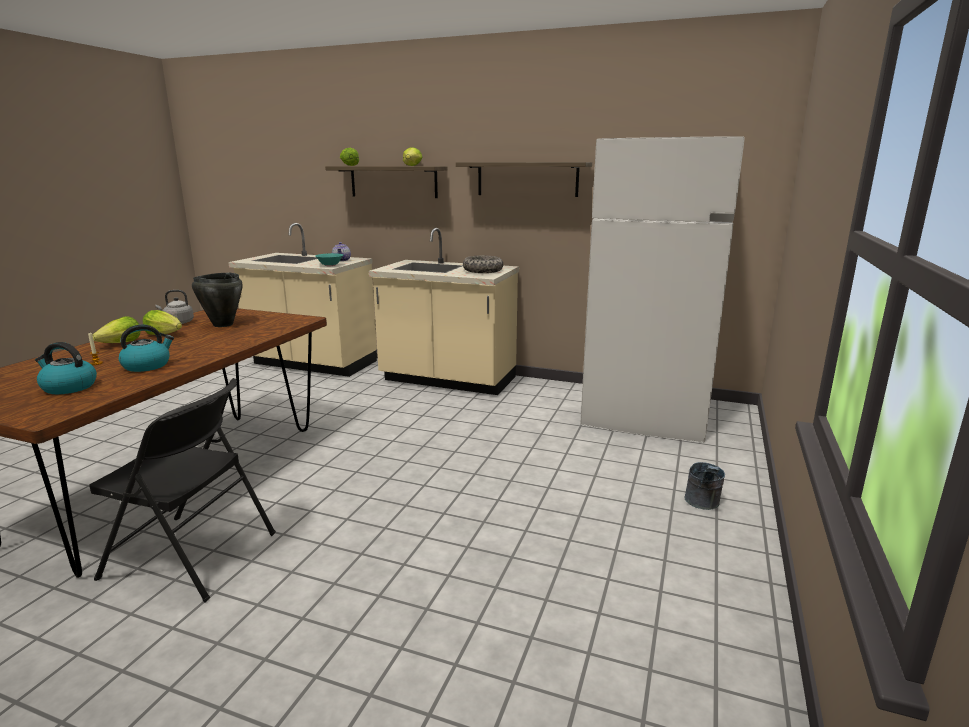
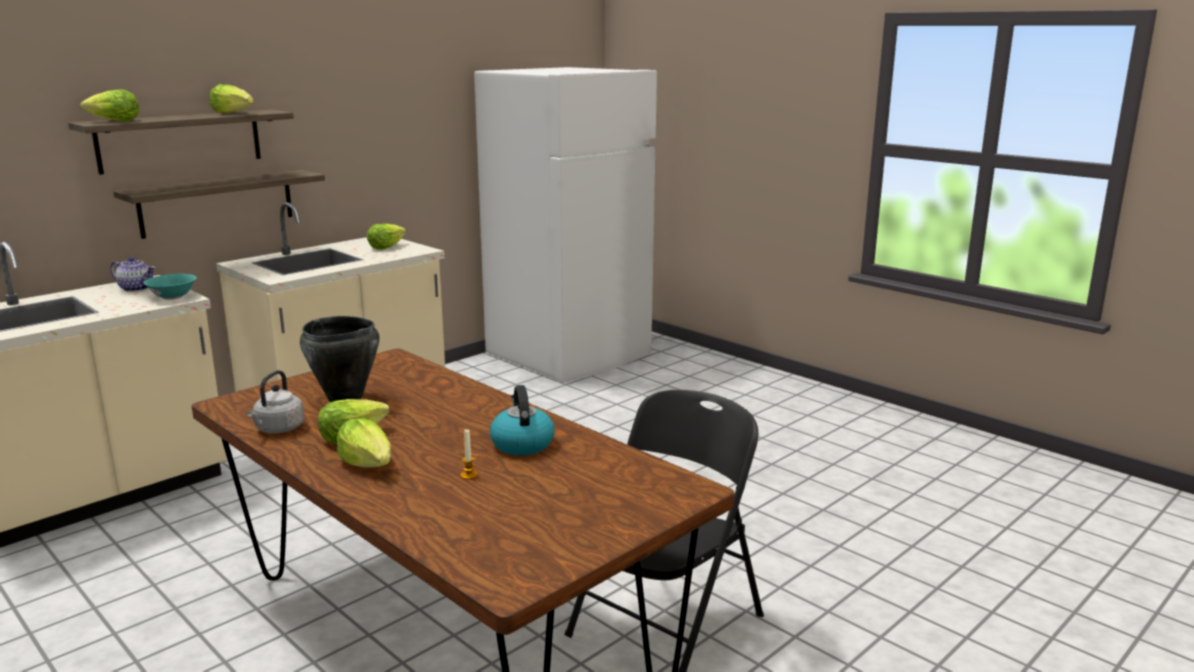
camera: 65 degrees left, 0 degrees up
kettle [35,342,97,394] -> none
shelf [456,162,592,197] -> shelf moved to [113,170,325,239]
bowl [463,255,503,273] -> lettuce [367,224,406,250]
grey bucket [685,462,725,510] -> none

